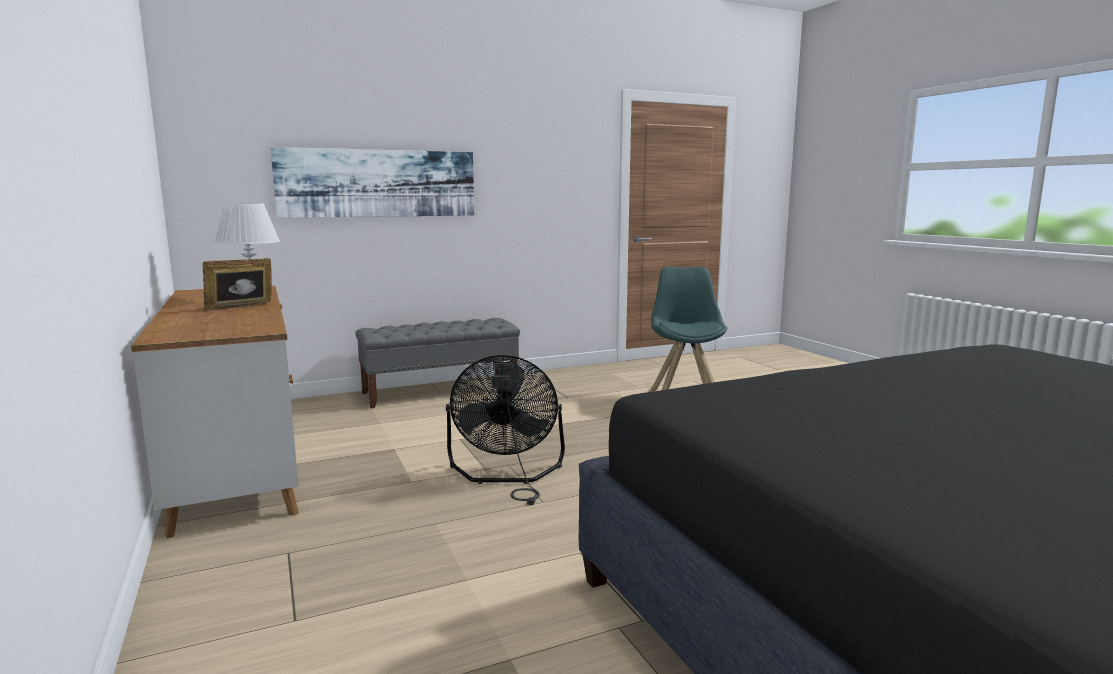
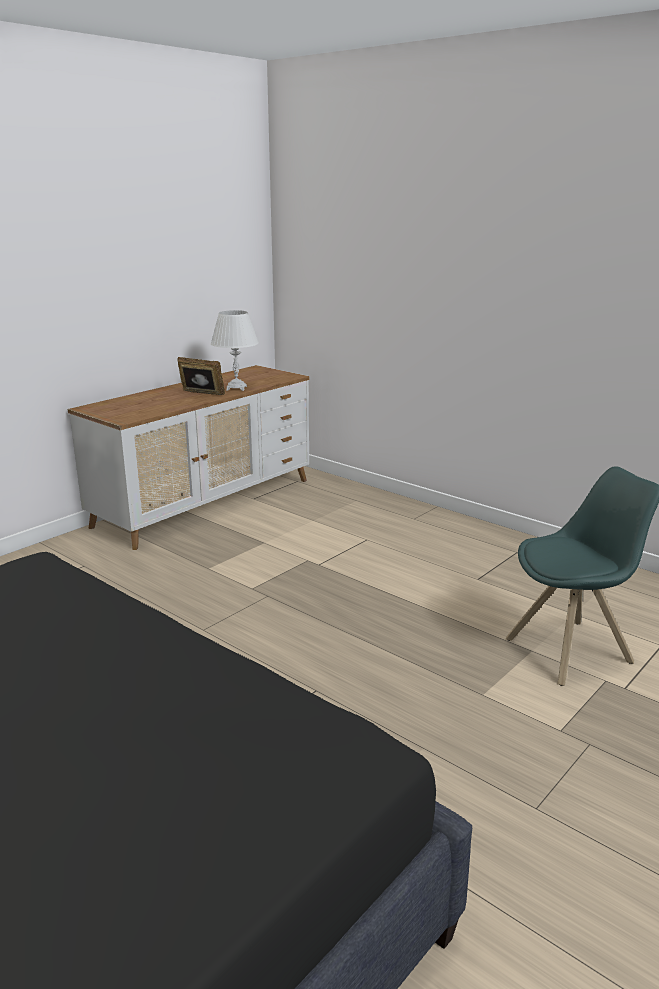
camera: 65 degrees right, 10 degrees up
picture [270,147,474,218] -> none
grey bench [355,318,520,408] -> none
black fan [446,355,565,505] -> none

